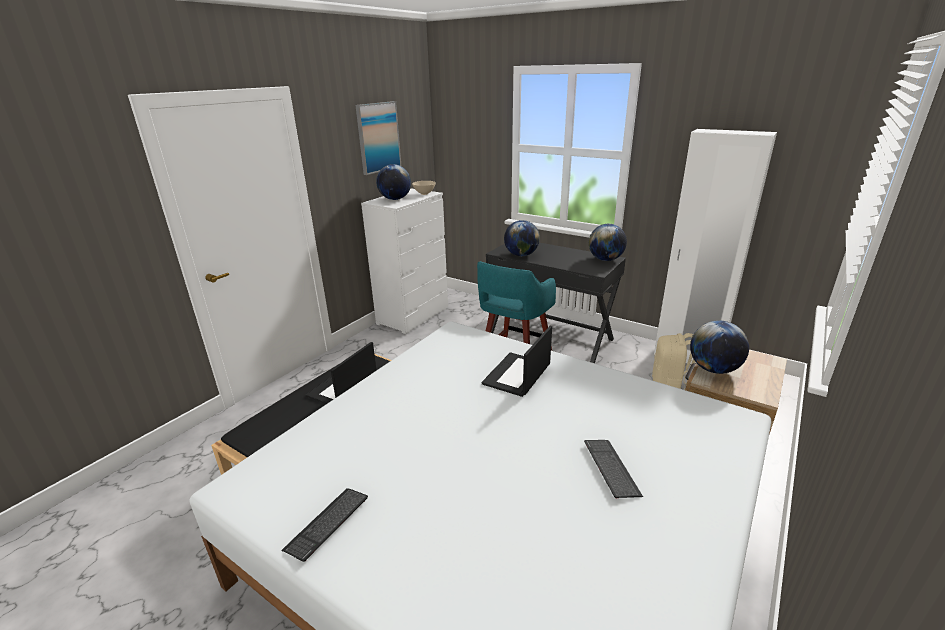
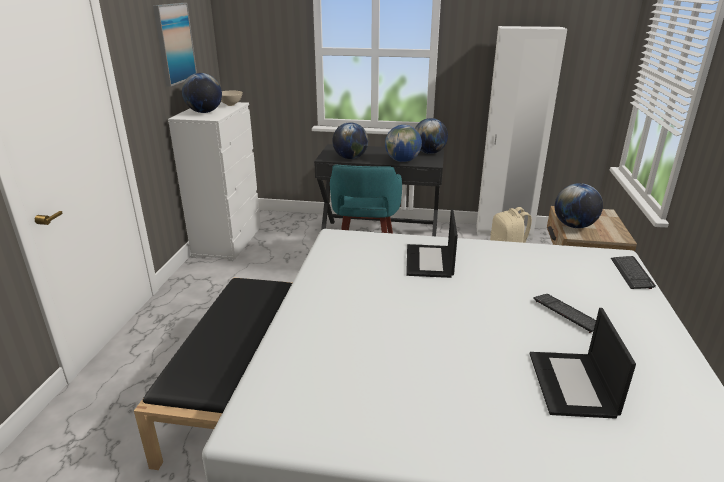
camera: 25 degrees left, 0 degrees up
keyboard [281,488,368,562] -> keyboard moved to [611,256,656,289]
laptop [306,342,377,404] -> laptop moved to [530,308,636,419]
none -> globe [385,125,422,162]

